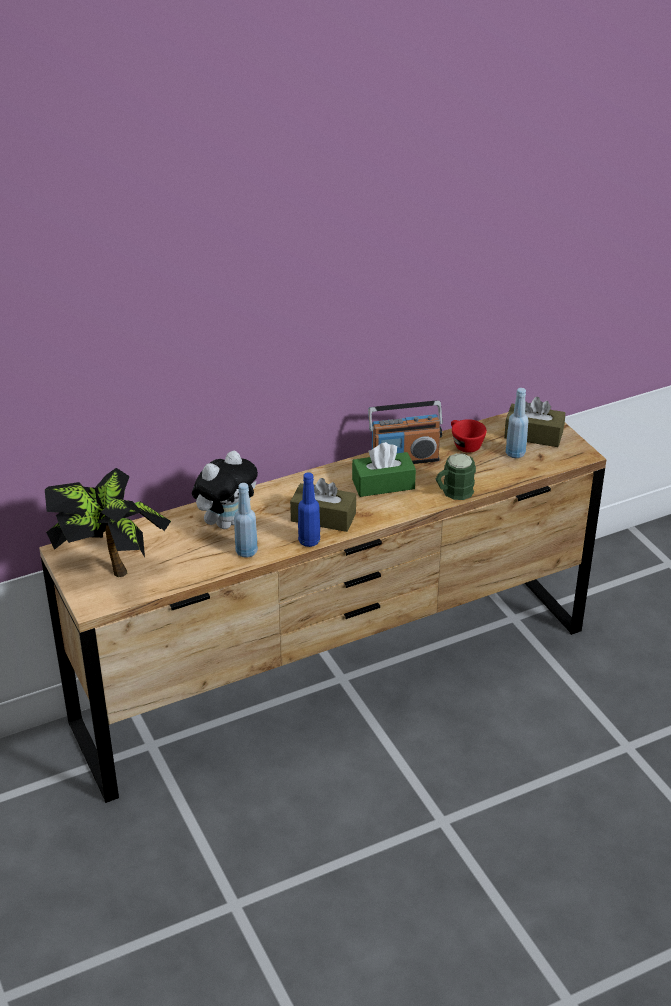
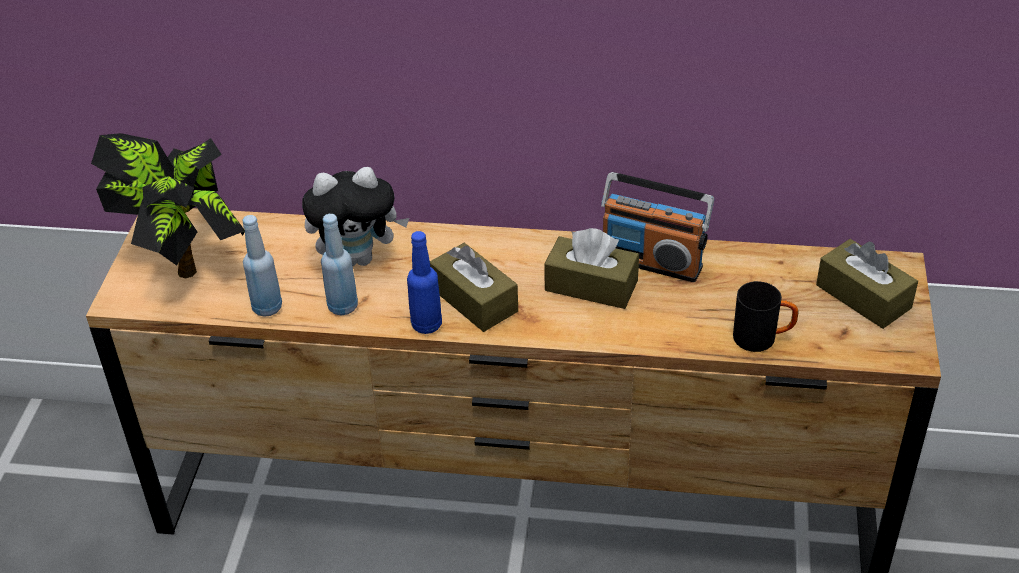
camera: 35 degrees right, 5 degrees up
green tissue box [352,442,416,497] -> brown tissue box [544,228,639,309]
green mug [436,453,476,500] -> none
red cup [451,419,487,453] -> none
blue bottle [506,388,529,458] -> blue bottle moved to [242,215,282,317]
none -> black mug [733,281,798,352]

